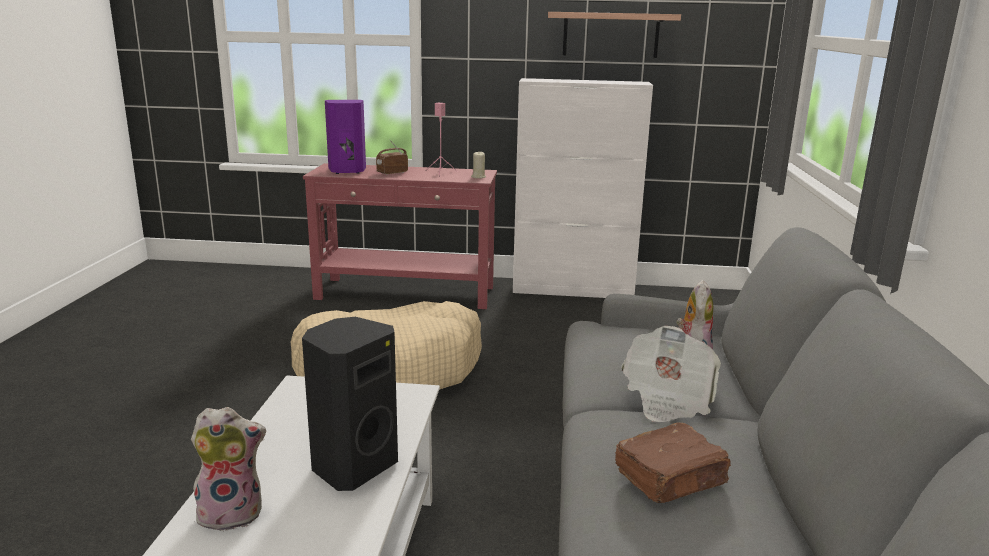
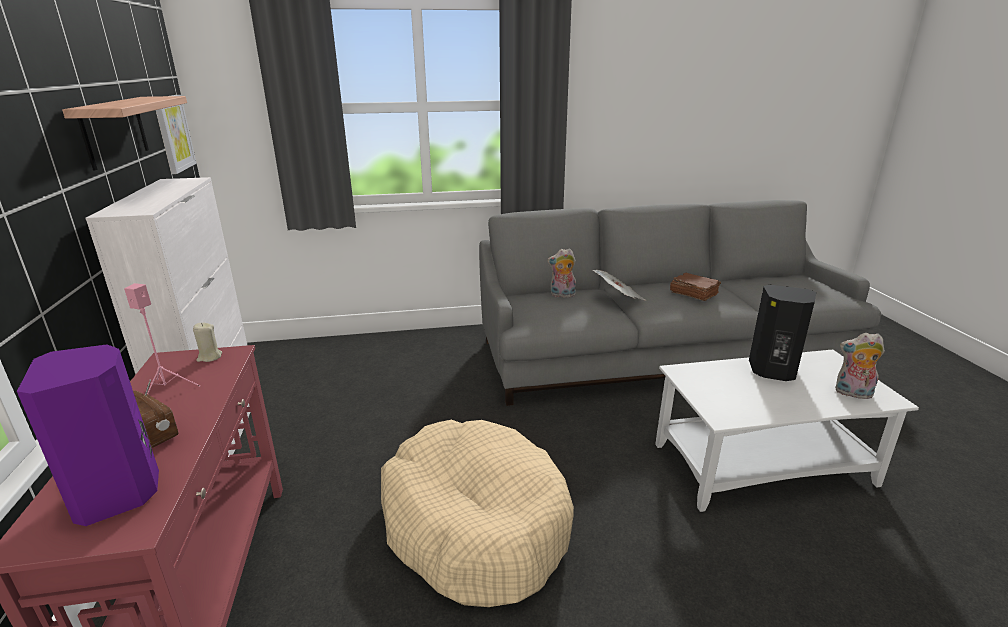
camera: 105 degrees left, 5 degrees up
plush toy [191,407,266,531] -> plush toy turned 45 degrees counterclockwise [835,333,885,399]
none -> picture [156,95,197,174]

